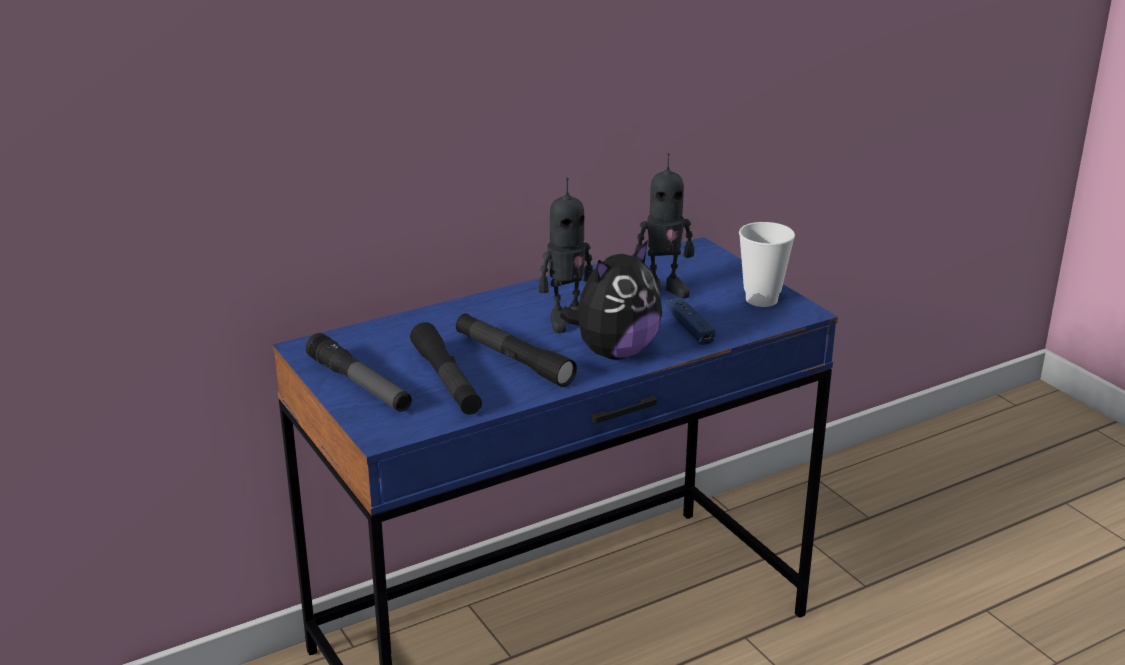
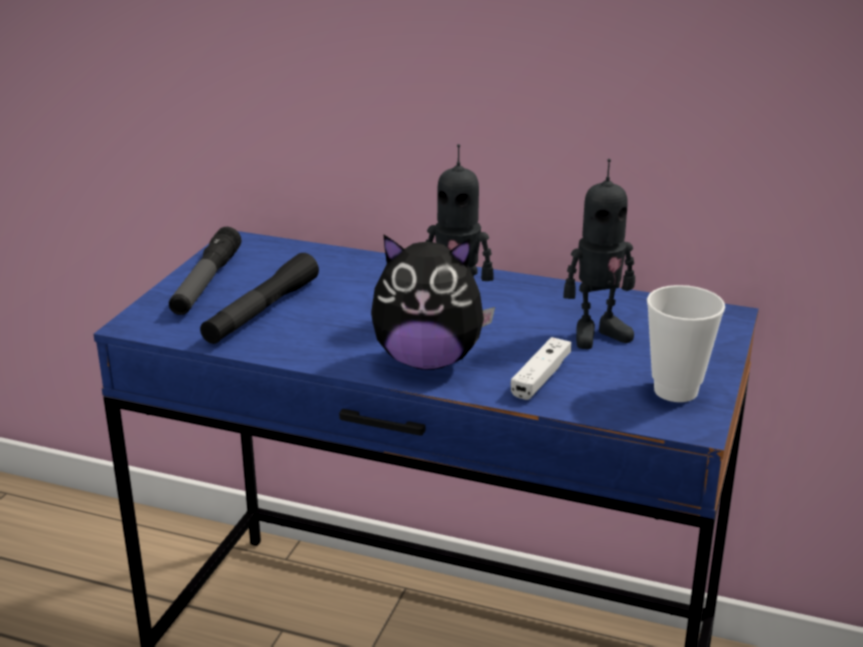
camera: 50 degrees right, 0 degrees up
black flashlight [456,314,577,387] -> none
toy robot [635,153,694,299] -> toy robot turned 60 degrees counterclockwise [563,159,635,349]
blue game controller [666,297,716,345] -> white game controller [511,337,571,400]

